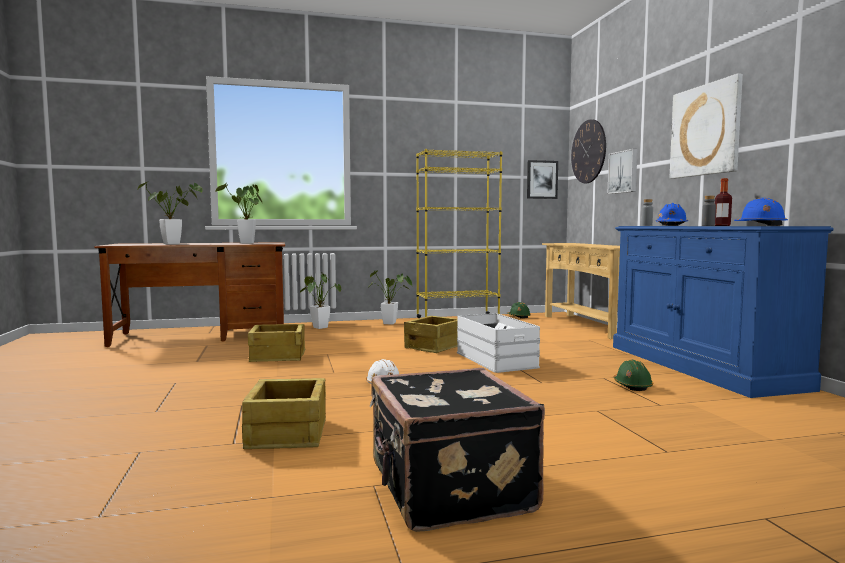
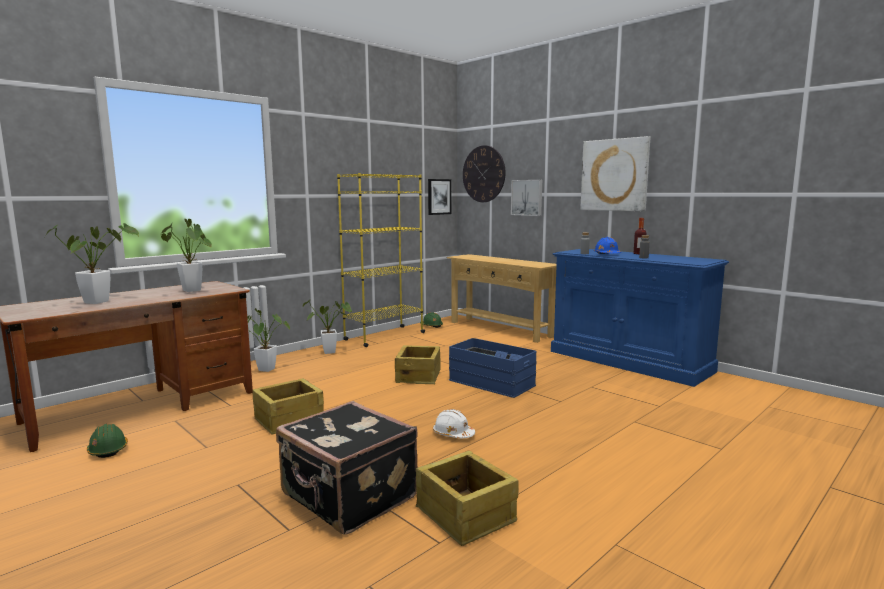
camera: 30 degrees left, 5 degrees up
black suitcase [370,368,545,532] -> black suitcase moved to [276,401,418,535]
white storage box [457,313,540,373] -> blue storage box [449,338,537,398]
green hard hat [614,360,653,391] -> green hard hat moved to [87,424,128,458]
blue hard hat [734,198,788,226] -> none

